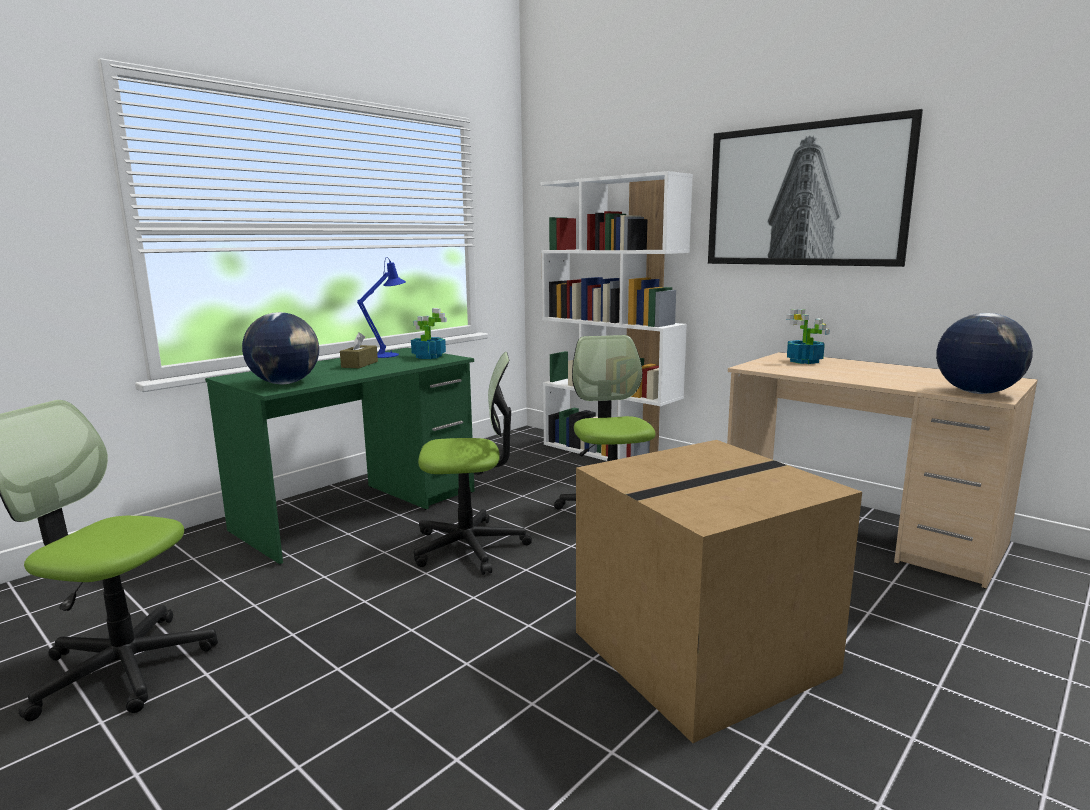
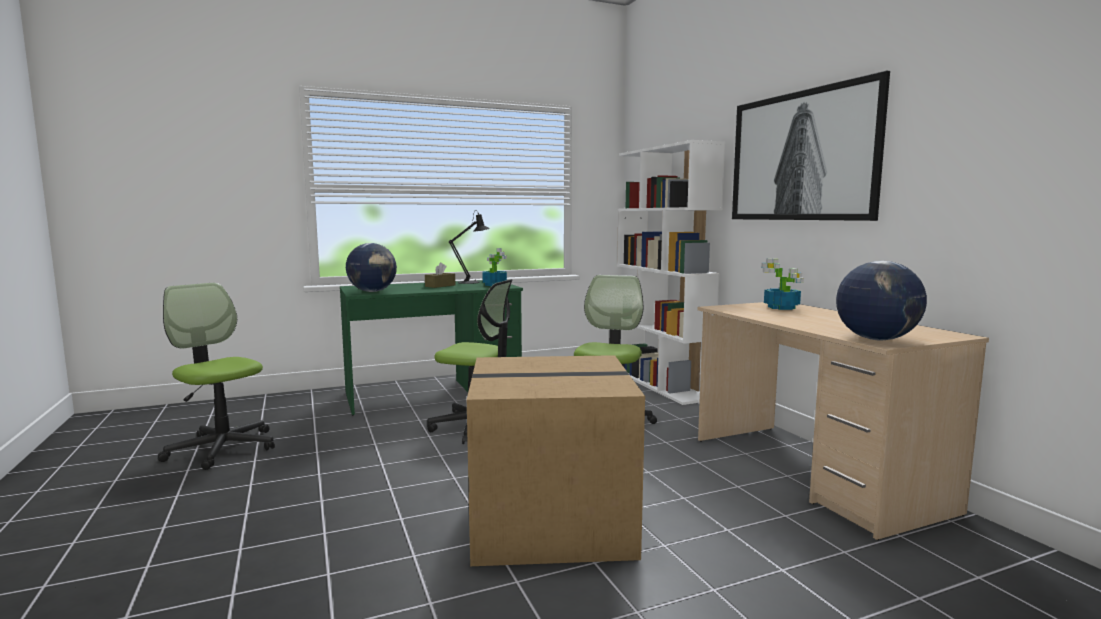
camera: 25 degrees right, 5 degrees down
blue table lamp [357,257,406,358] -> black table lamp [449,210,490,284]

